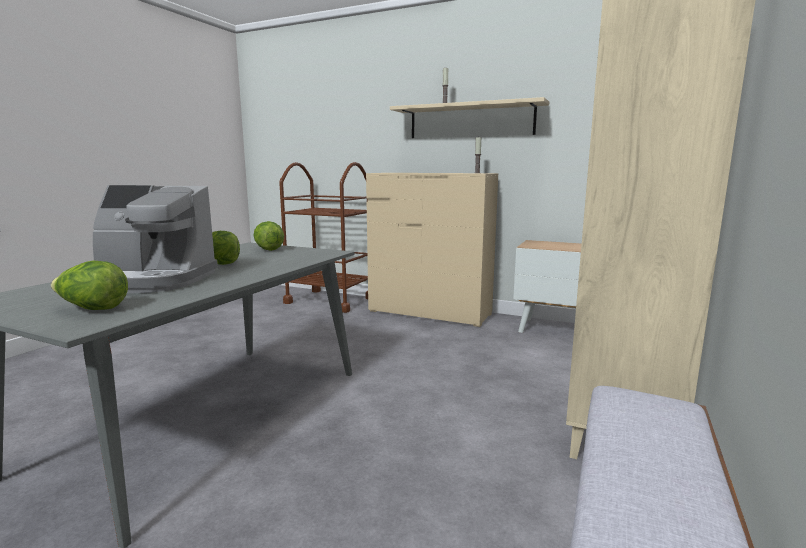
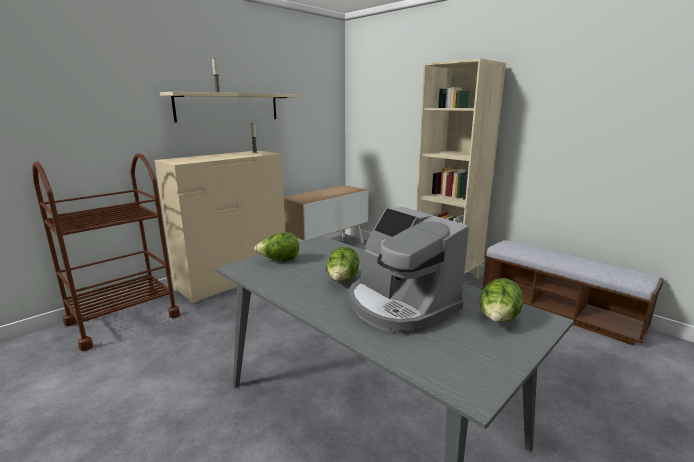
camera: 70 degrees left, 5 degrees up
coffee machine [93,185,218,293] -> coffee machine turned 120 degrees clockwise [348,207,469,334]

